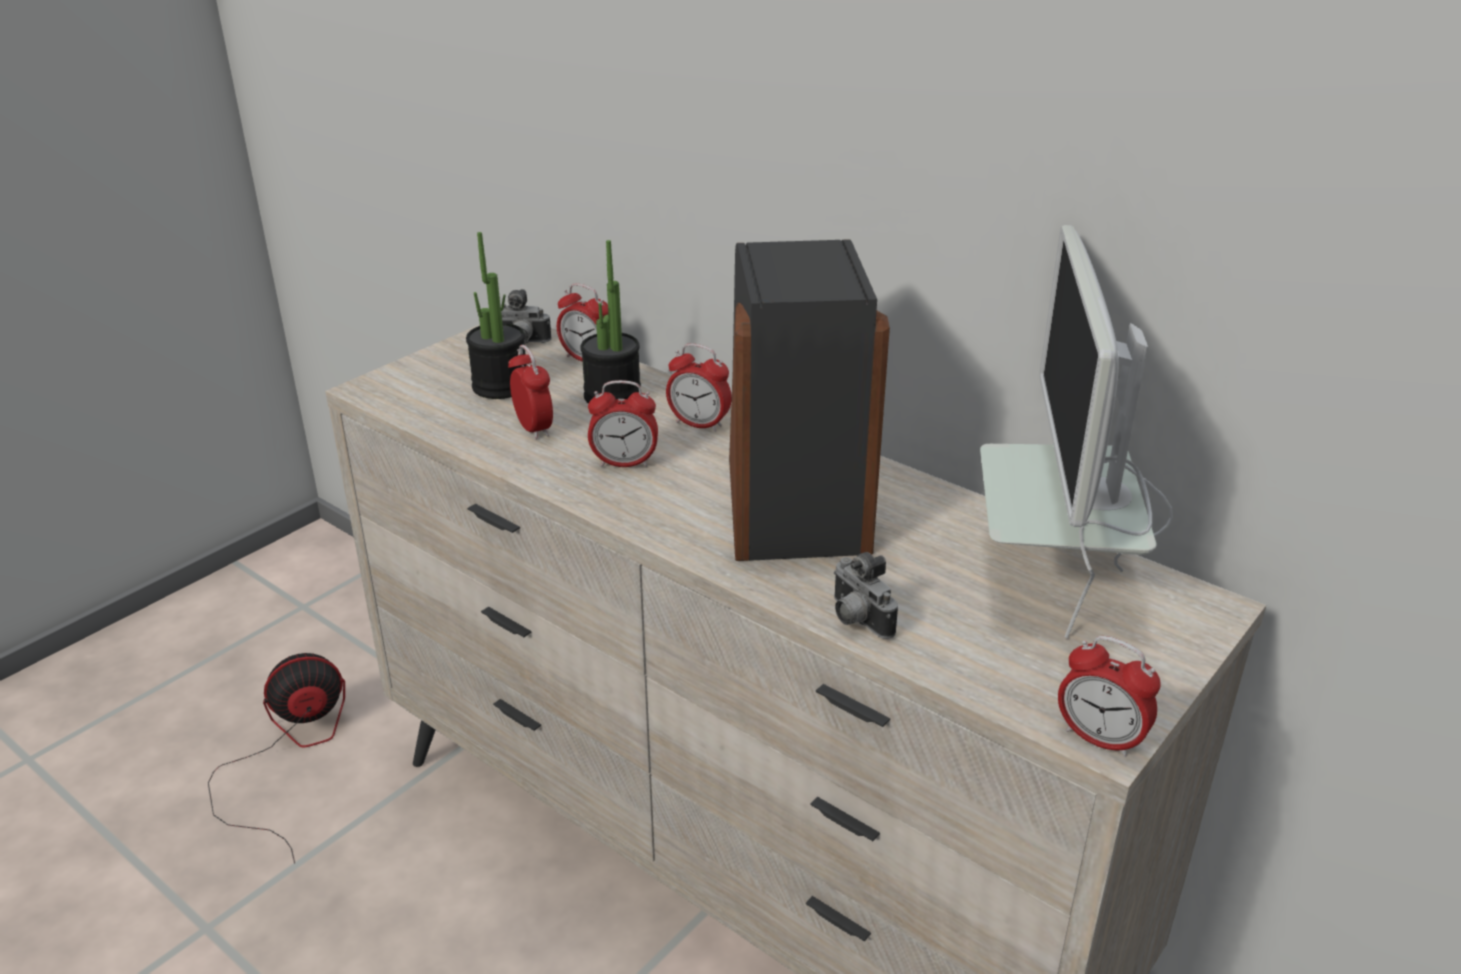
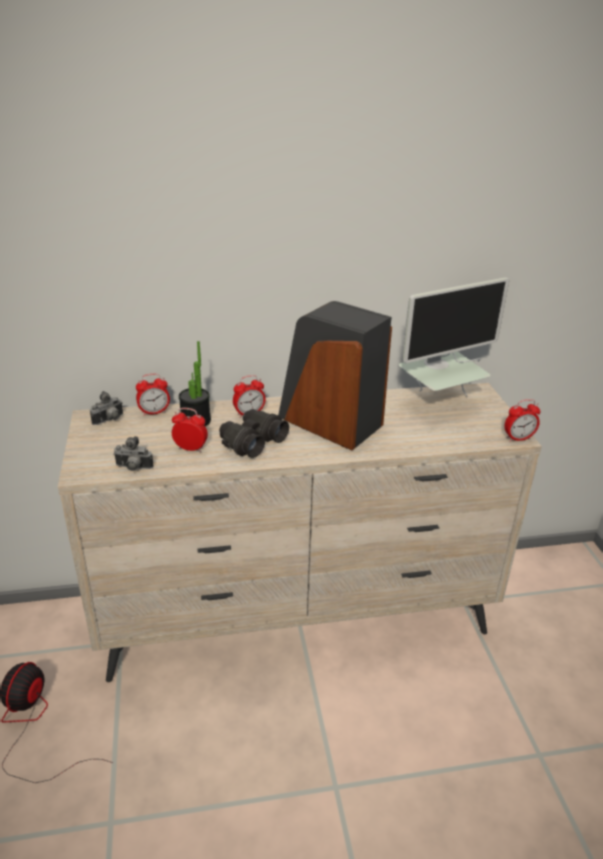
camera: 50 degrees left, 0 degrees up
potted plant [466,232,527,399] -> none
alarm clock [588,380,658,467] -> black binoculars [219,409,289,458]
camera [834,552,898,639] -> camera moved to [113,436,154,471]
monitor [980,225,1173,638] -> monitor turned 75 degrees counterclockwise [398,278,509,397]

